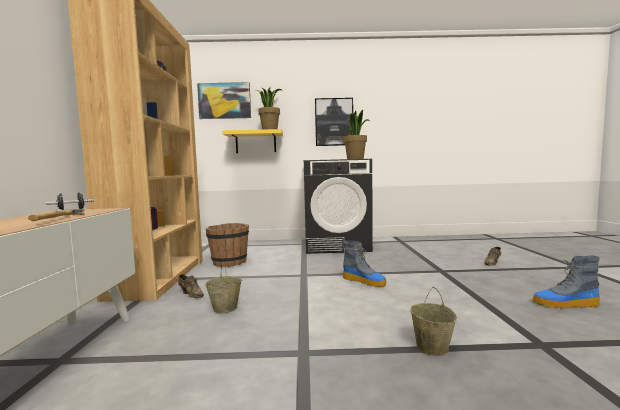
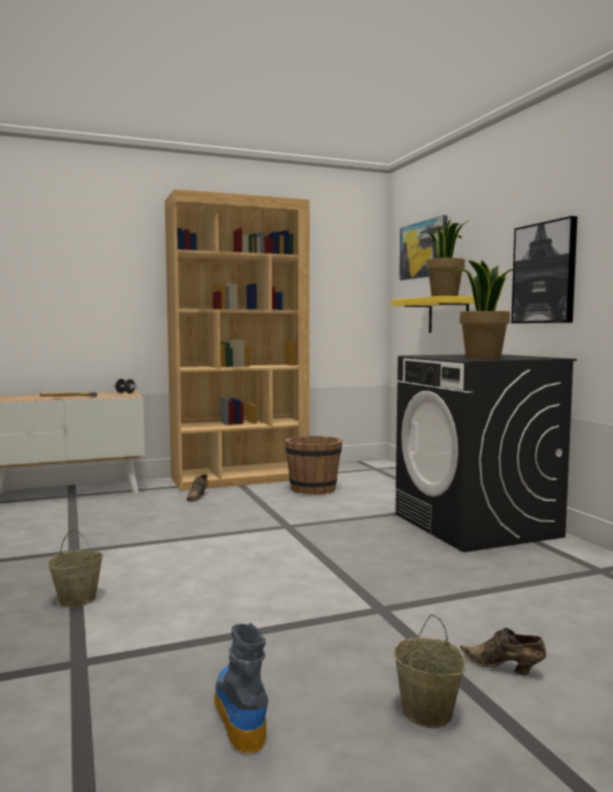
camera: 70 degrees right, 0 degrees up
beige bucket [205,263,242,313] -> beige bucket moved to [393,614,465,728]
boot [343,241,386,287] -> none

